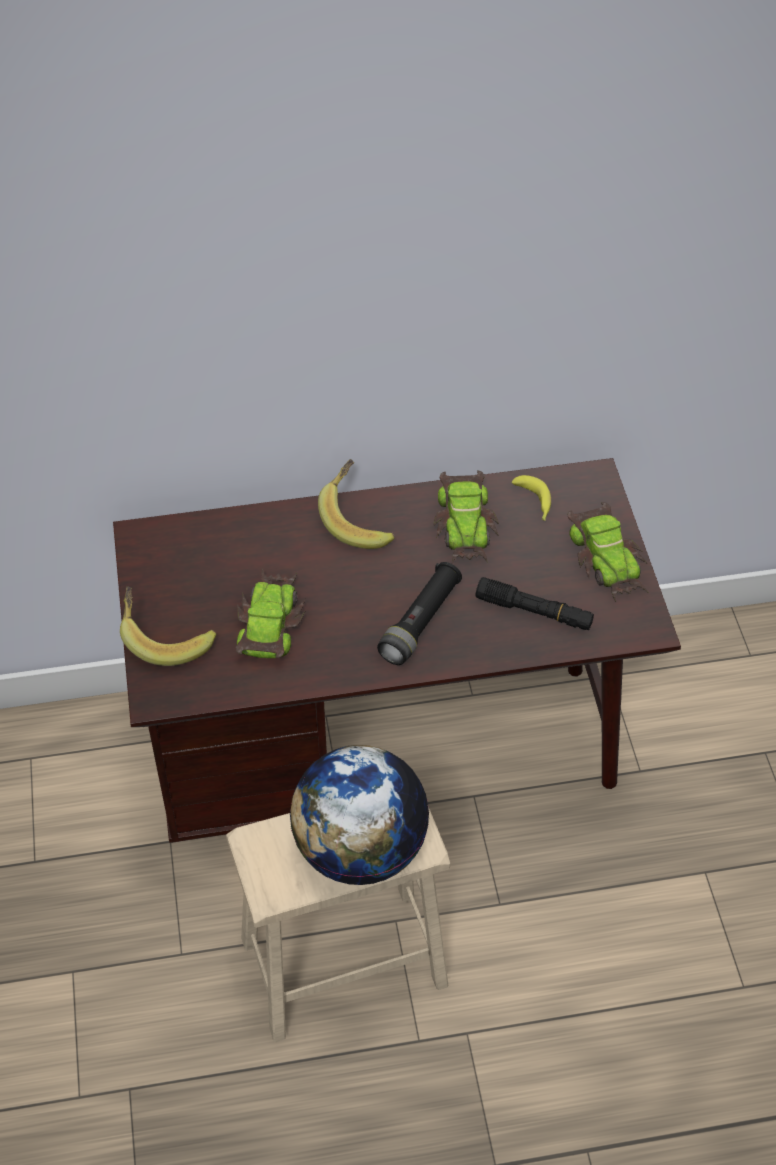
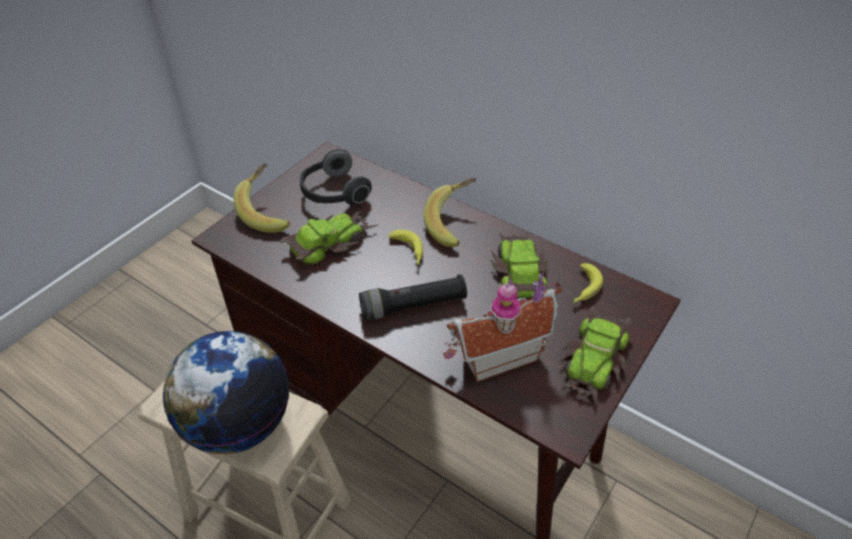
camera: 45 degrees right, 5 degrees down
toy car [433,471,499,564] -> toy car turned 135 degrees clockwise [491,231,548,298]
black flashlight [476,577,594,630] -> toy house [444,273,562,382]
none -> headphones [300,149,372,205]
none -> banana [388,230,423,265]

